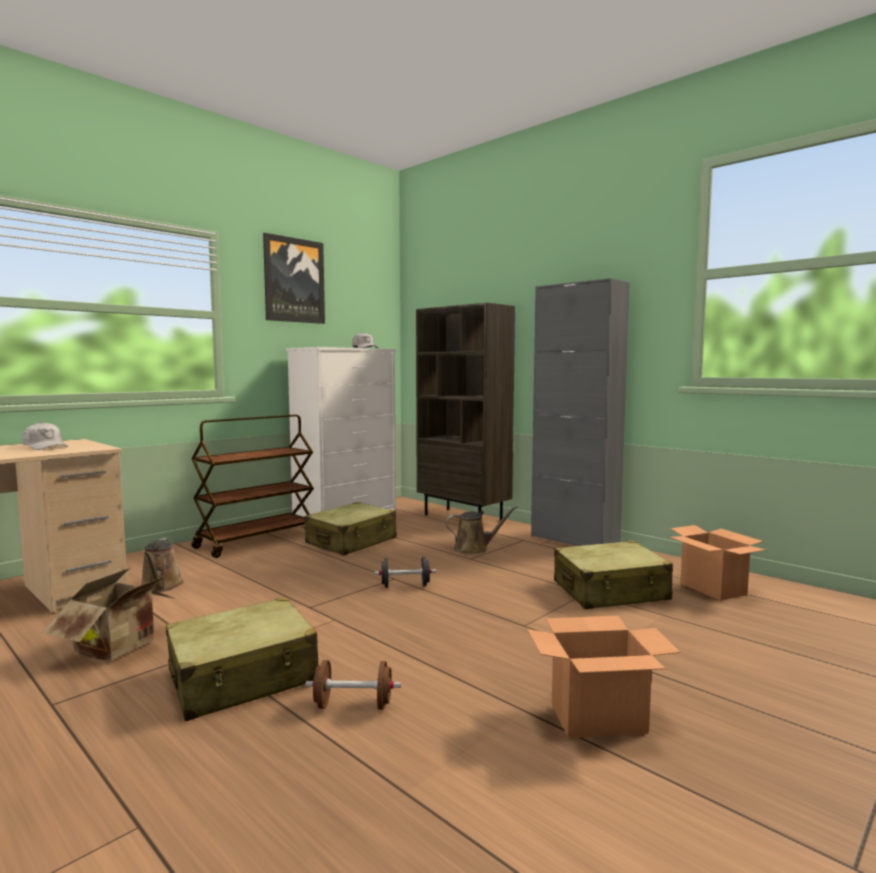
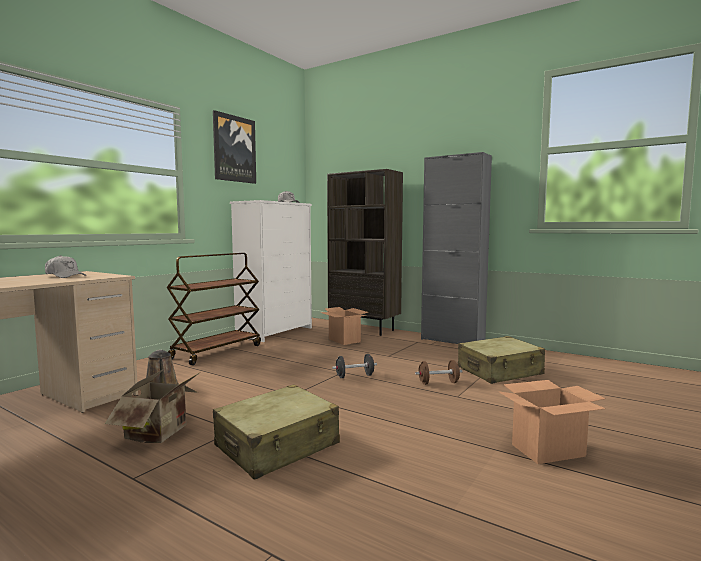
camera: 10 degrees left, 0 degrees up
beige suitcase [304,502,397,556] -> none
brown dumbbell [305,660,401,710] -> brown dumbbell moved to [415,360,462,385]
brown watering can [446,506,518,554] -> none
cardboard box [670,525,766,601] -> cardboard box moved to [320,307,368,345]

